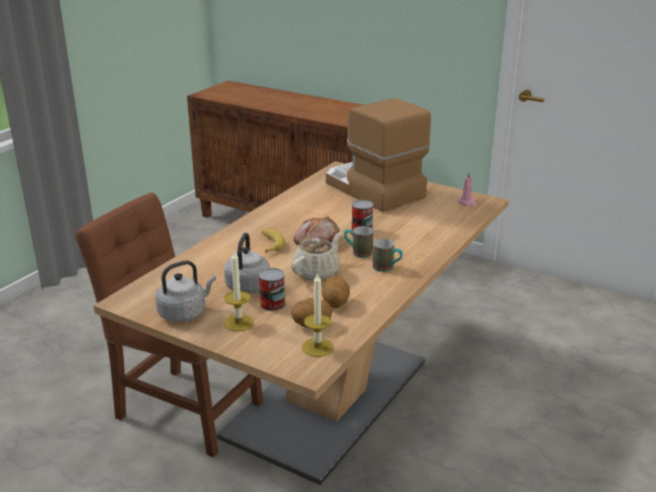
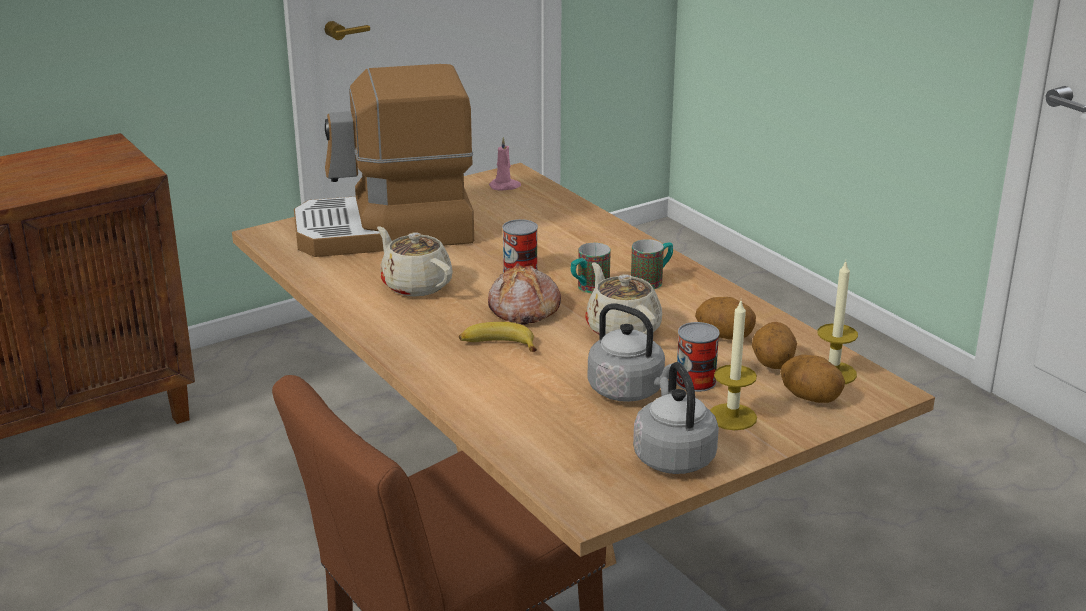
camera: 65 degrees left, 0 degrees up
none -> beige teapot [377,227,453,297]
none -> potato [780,355,845,403]

